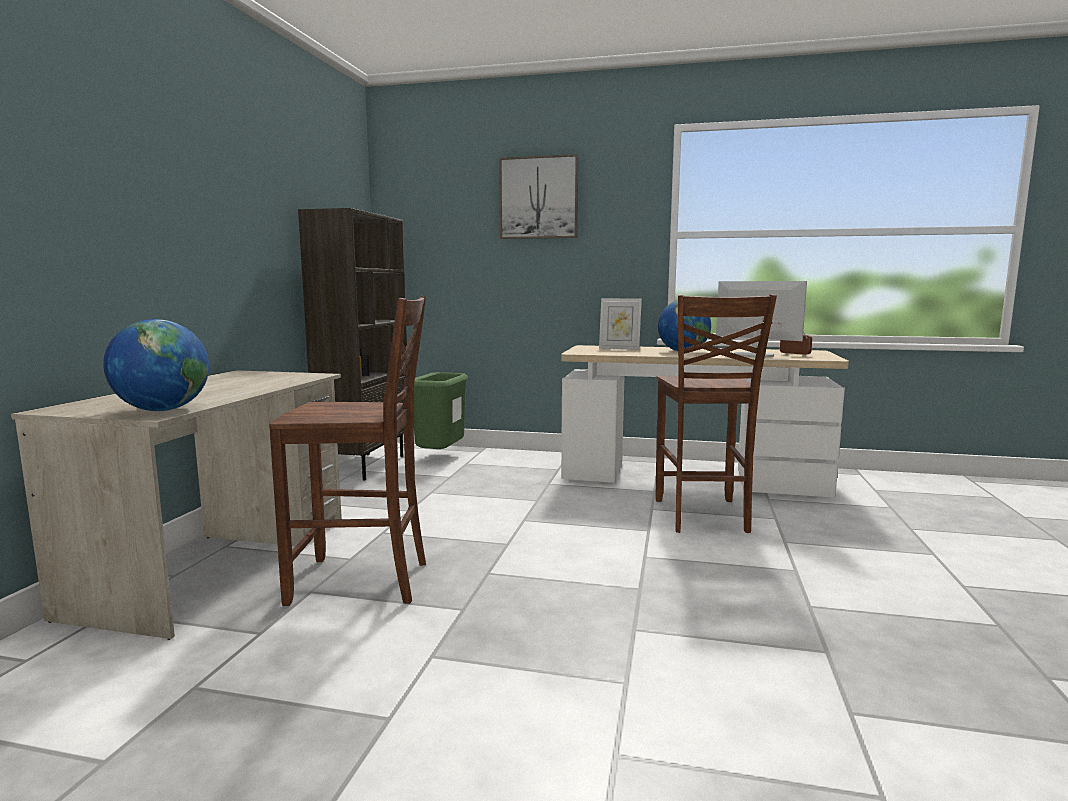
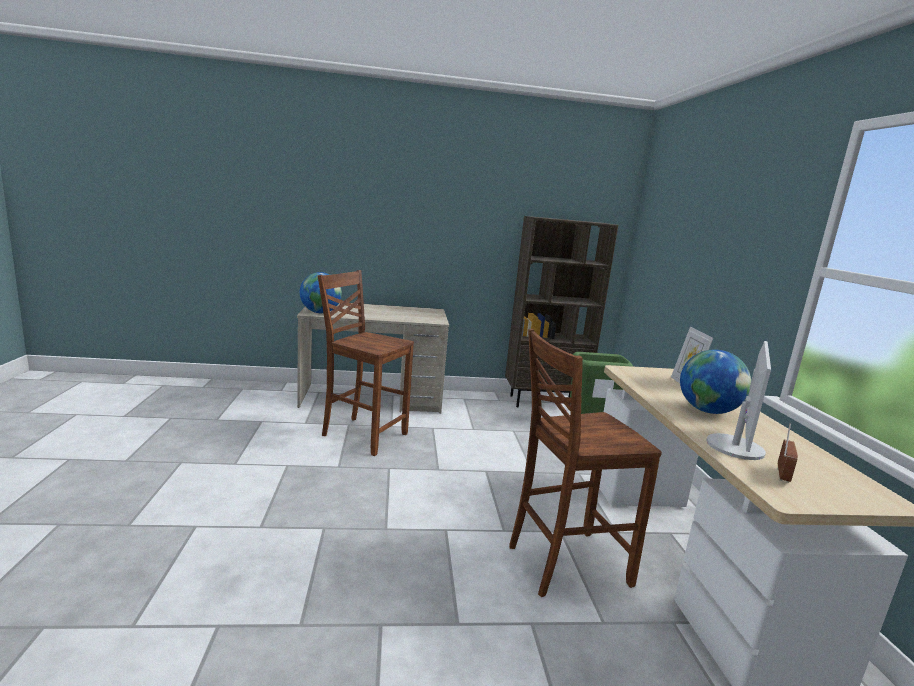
camera: 70 degrees right, 5 degrees up
brown chair [269,296,426,606] -> brown chair turned 135 degrees clockwise [318,270,414,456]
picture [499,154,578,239] -> none

